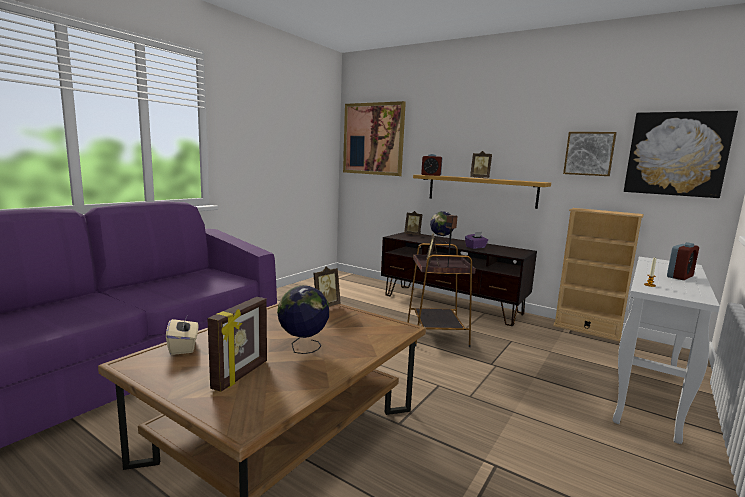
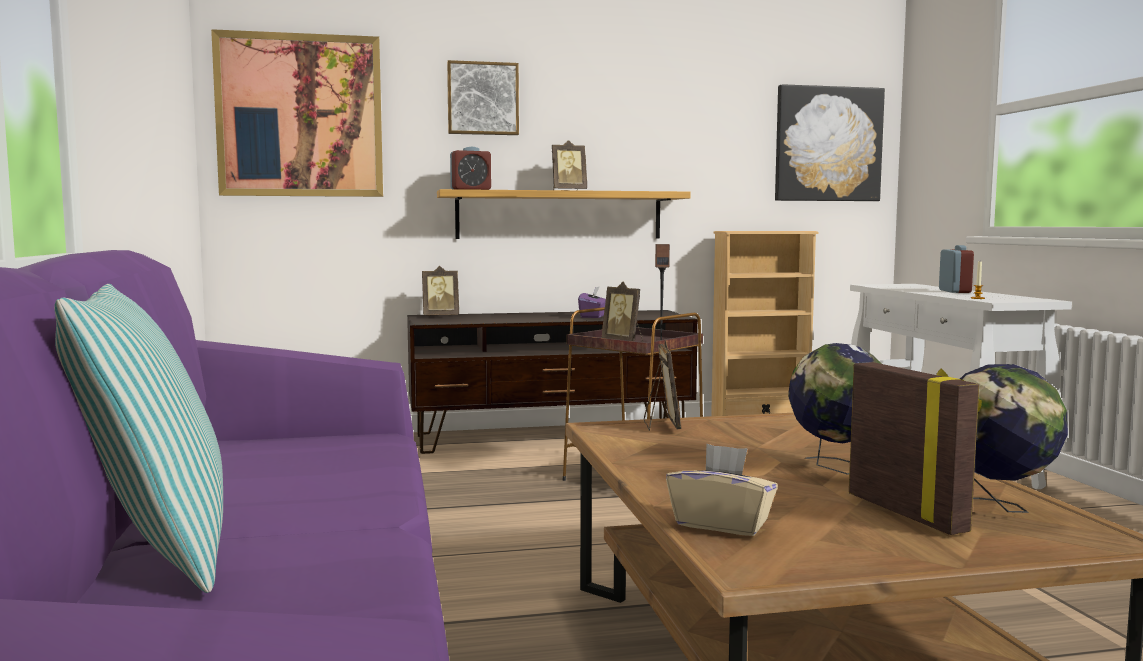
camera: 45 degrees left, 5 degrees down
globe [430,211,454,244] -> globe moved to [960,364,1068,513]
picture [563,132,617,176] -> picture moved to [447,60,519,135]
none -> pillow [54,284,223,593]

